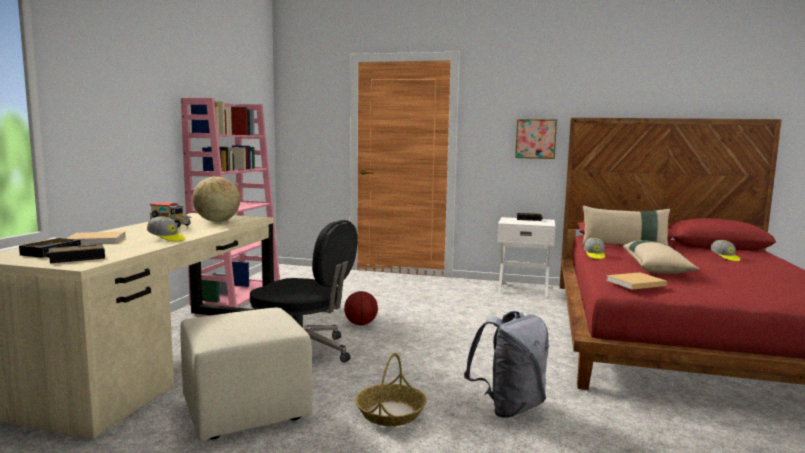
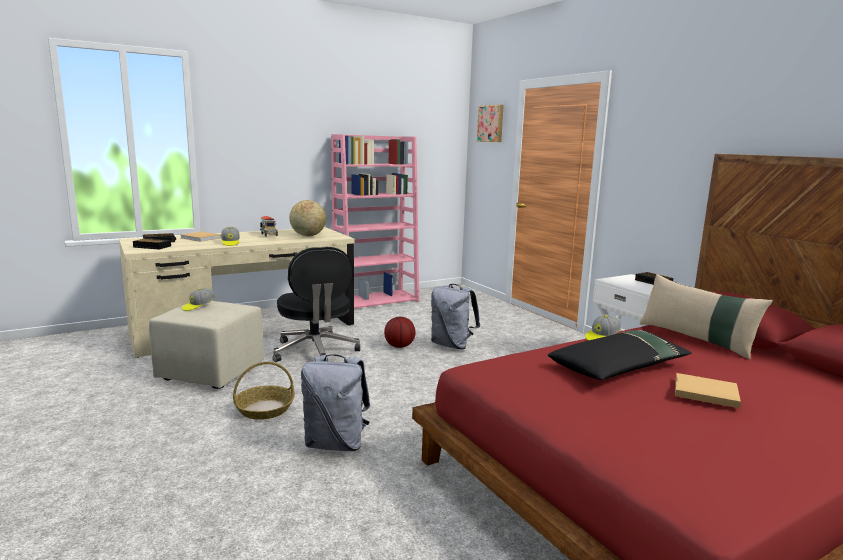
camera: 45 degrees right, 5 degrees up
picture [515,119,557,159] -> picture moved to [477,105,504,142]
beige book [606,272,667,289] -> beige book moved to [675,373,741,408]
beige pillow [623,240,700,274] -> black pillow [548,330,692,380]
cap [711,240,740,261] -> cap moved to [182,288,215,311]
none -> grey backpack [431,284,480,349]

